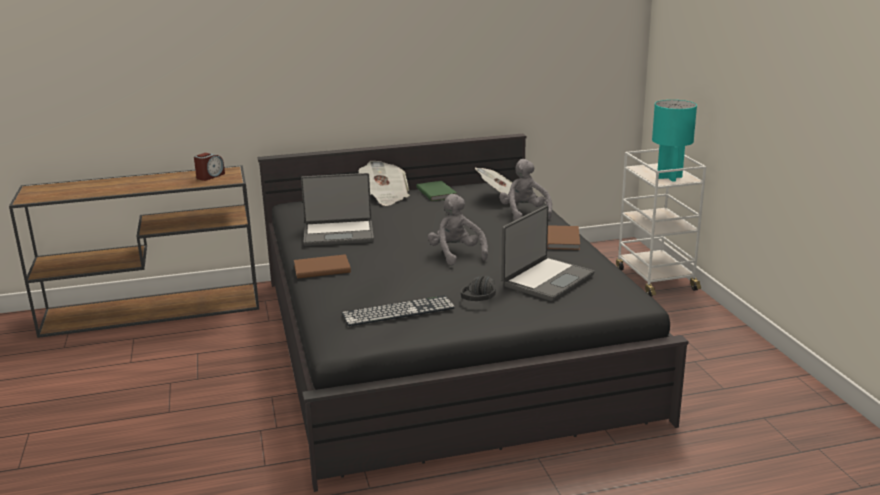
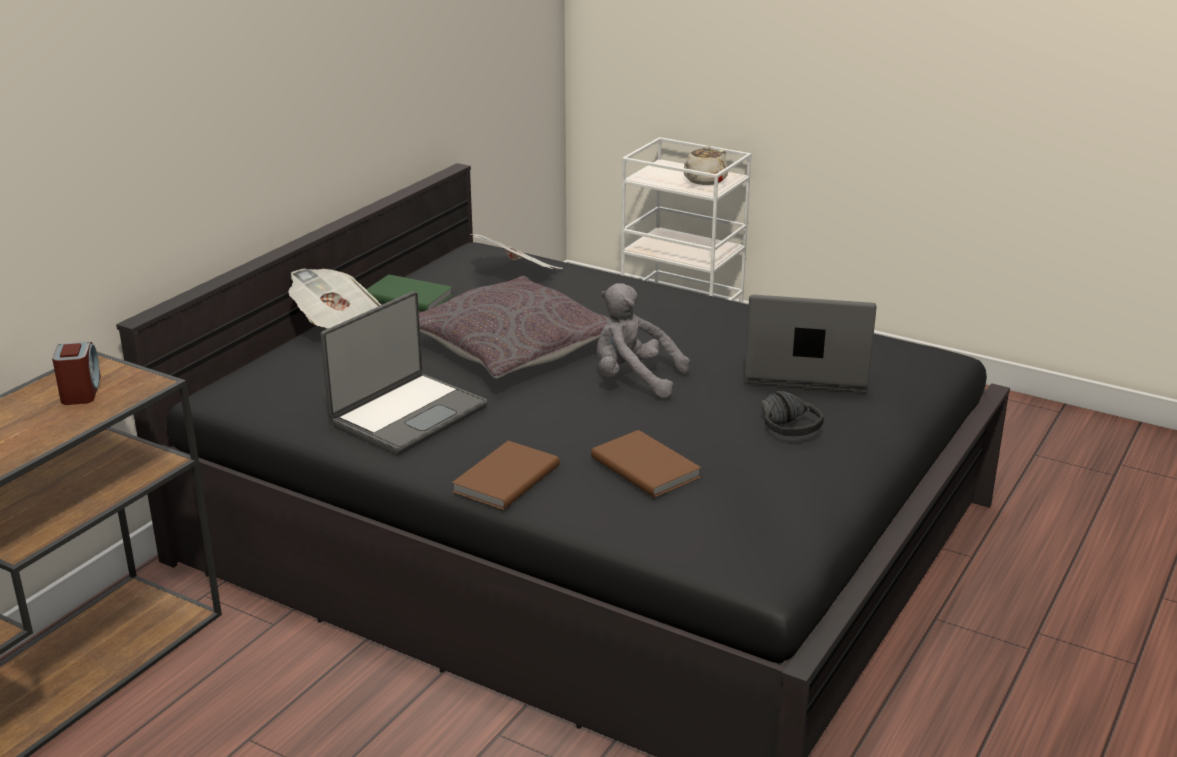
camera: 45 degrees left, 5 degrees up
keyboard [341,295,455,326] -> none
grey plush toy [499,159,552,220] -> none
laptop [502,206,594,301] -> laptop turned 75 degrees counterclockwise [745,295,877,392]
brown book [547,225,580,250] -> brown book moved to [591,430,701,497]
turquoise table lamp [652,100,697,182] -> beige teapot [684,146,728,185]
none -> grey pillow [419,276,610,379]

